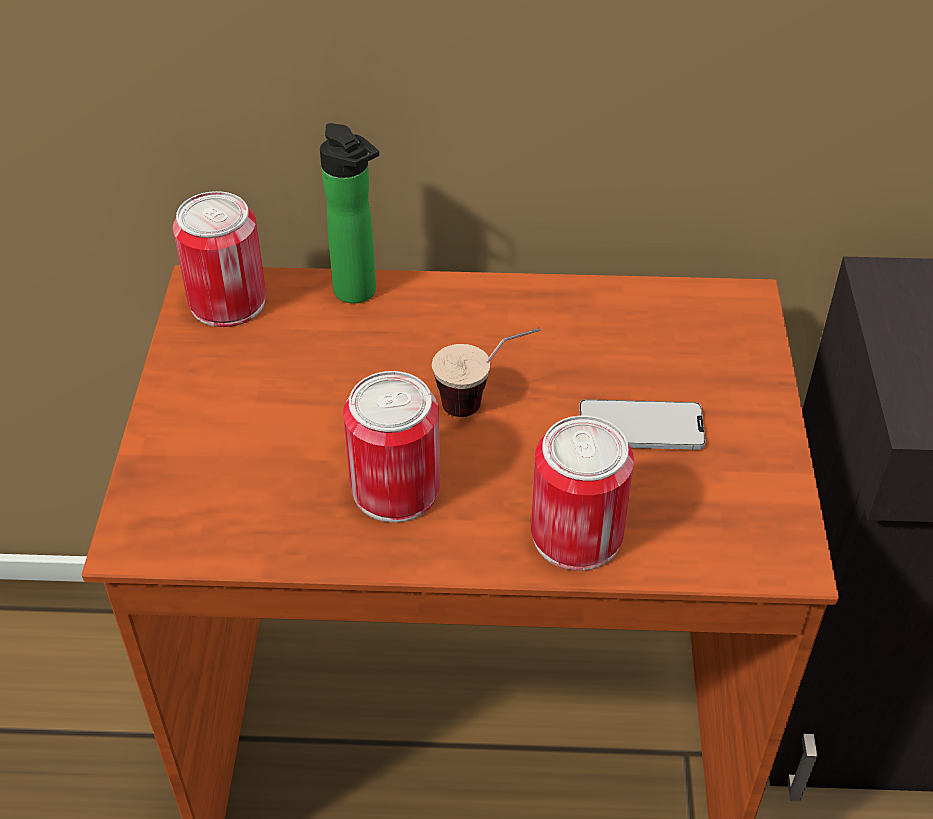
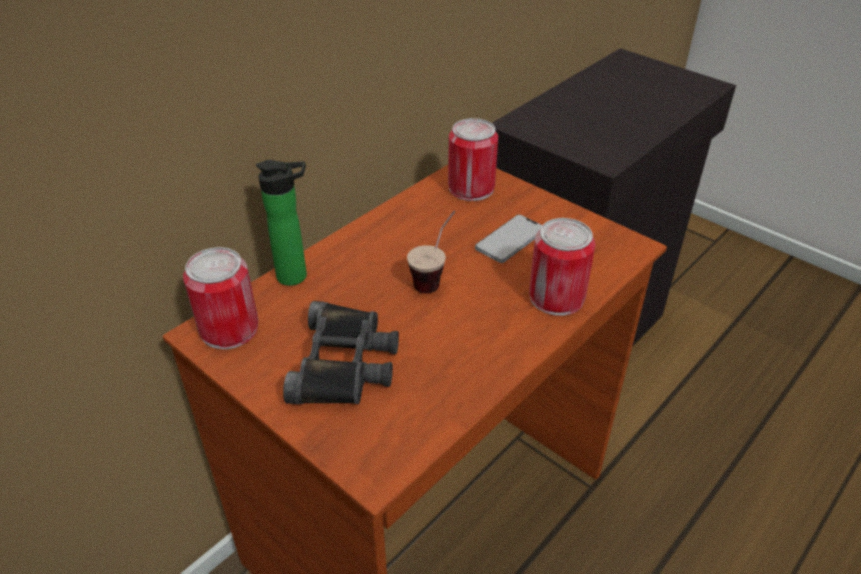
camera: 50 degrees left, 5 degrees down
can [343,371,440,523] -> can moved to [448,118,498,201]
none -> black binoculars [283,301,399,404]

